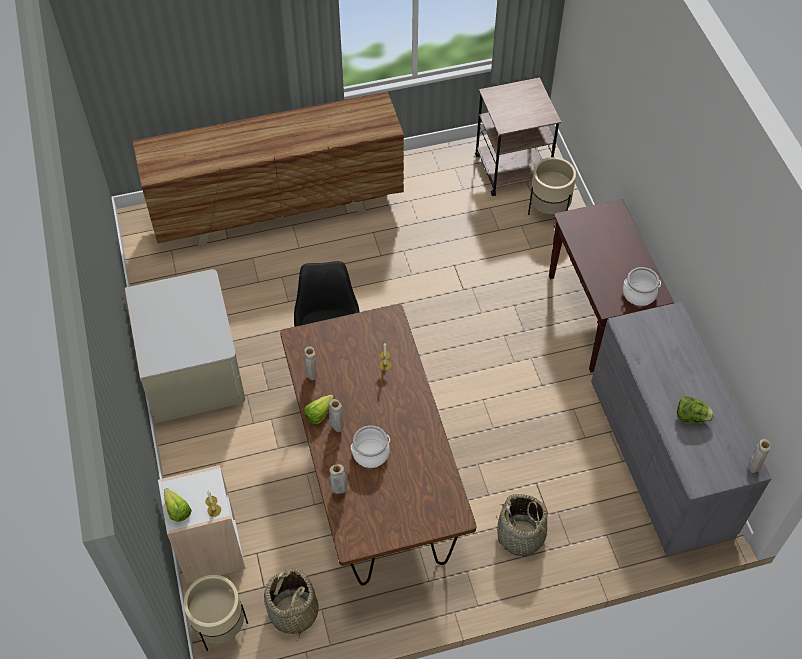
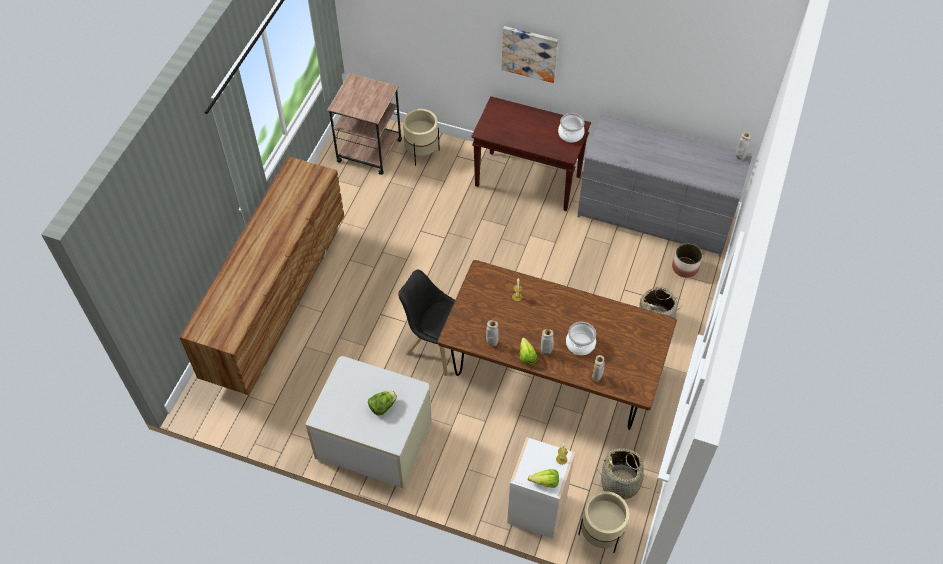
camera: 55 degrees left, 0 degrees up
lettuce [677,396,714,423] -> lettuce moved to [368,391,397,416]
none -> picture [501,26,558,83]
none -> planter [672,243,702,278]

